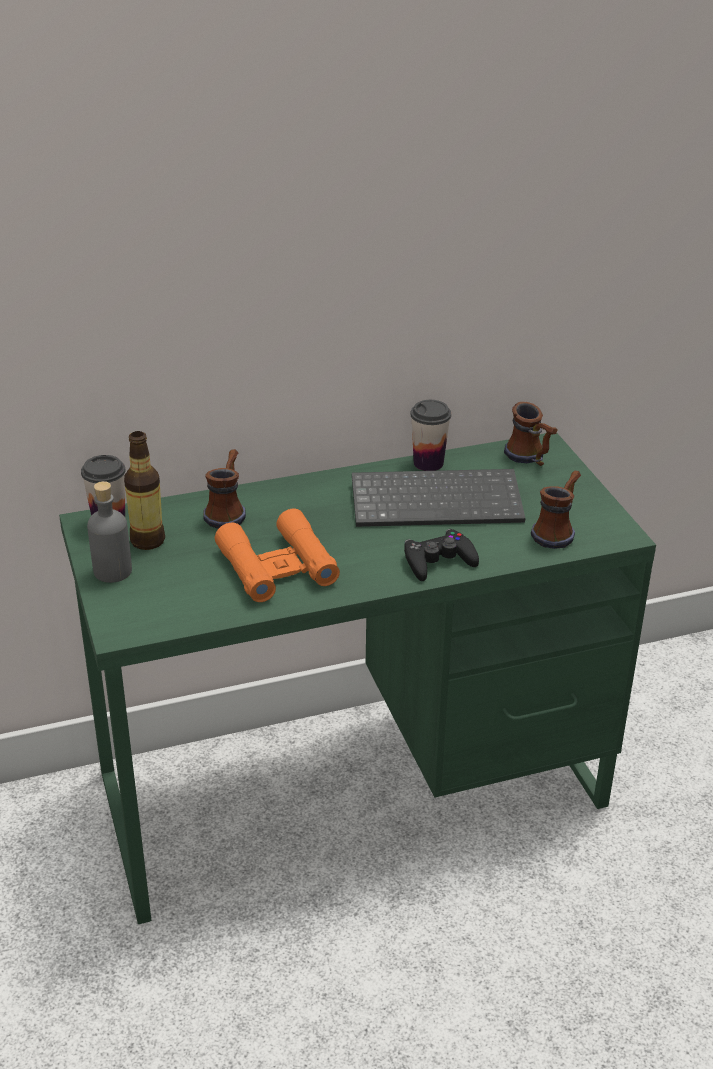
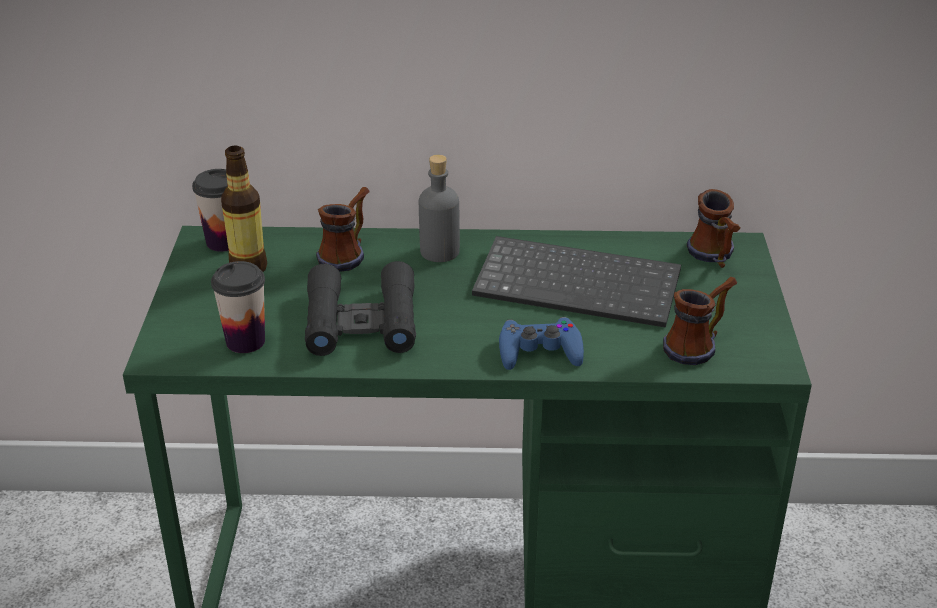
camera: 20 degrees right, 0 degrees up
grey bottle [87,481,132,583] -> grey bottle moved to [419,155,460,262]
orange binoculars [215,508,340,602] -> black binoculars [305,261,416,356]
black game controller [404,529,479,581] -> blue game controller [499,317,584,370]
cup [410,400,451,471] -> cup moved to [211,261,265,353]

